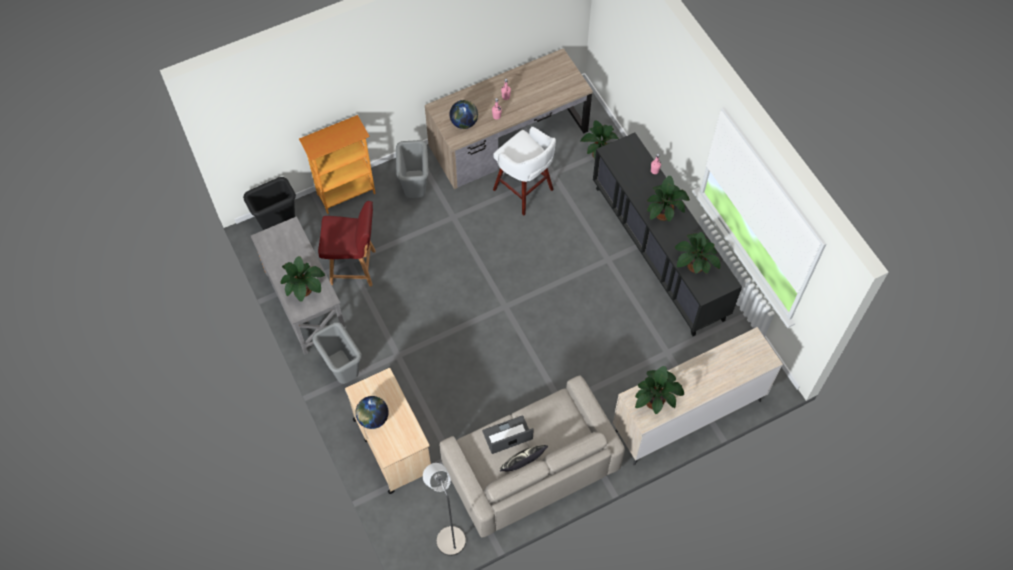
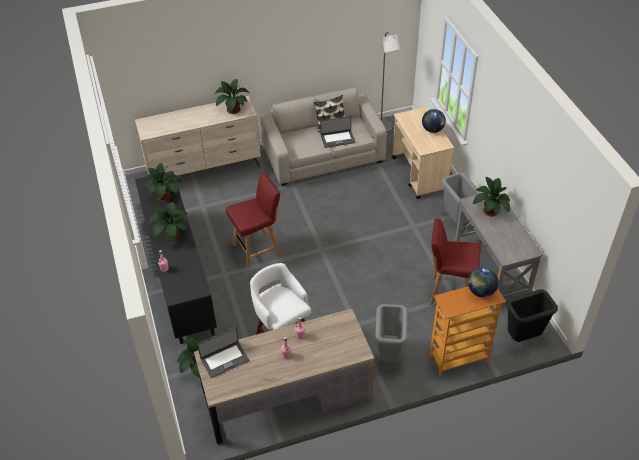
camera: 170 degrees left, 15 degrees down
globe [450,100,478,129] -> globe moved to [468,267,499,297]
none -> laptop [197,327,249,378]
none -> red chair [226,173,280,268]

